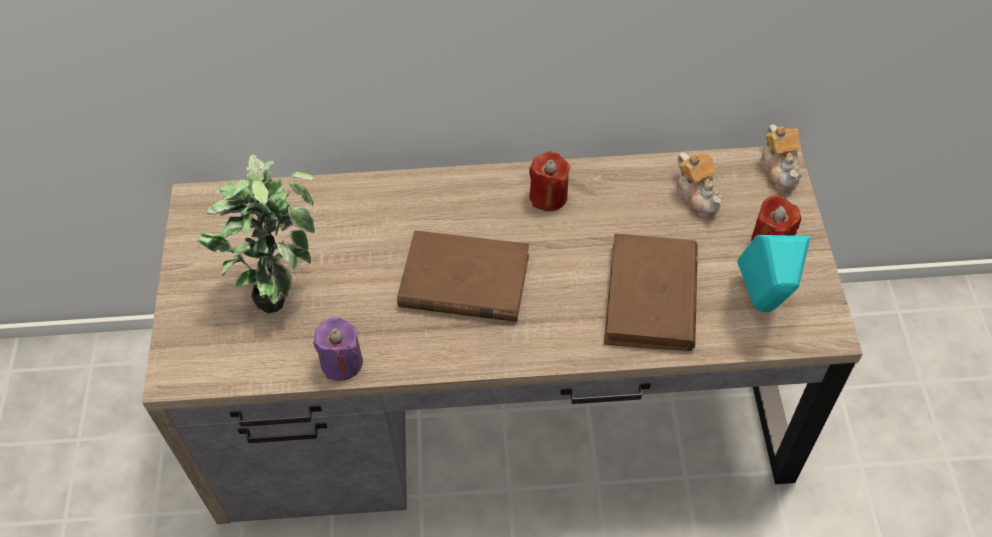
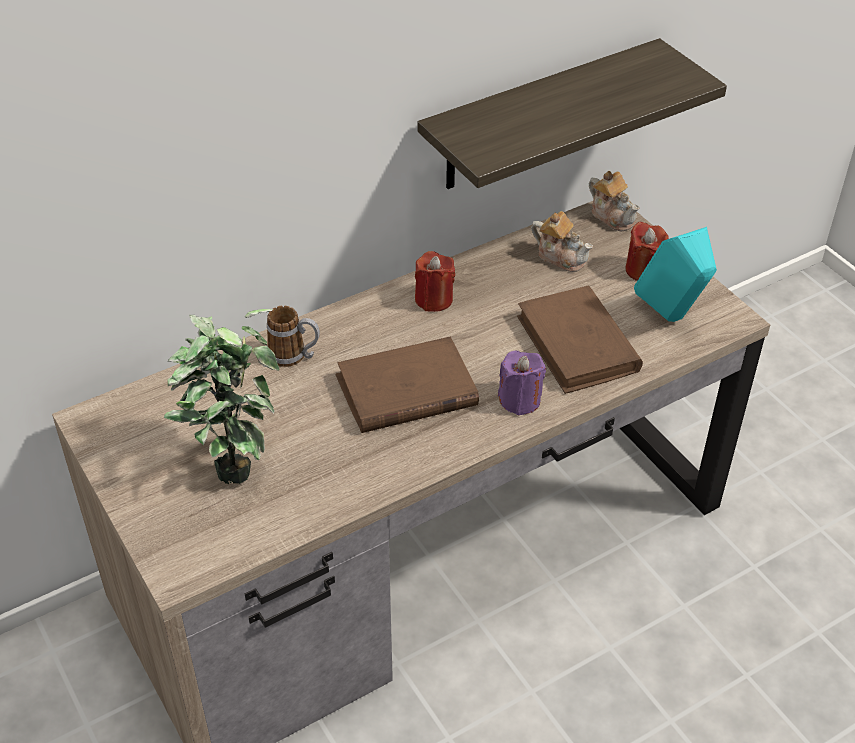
camera: 30 degrees left, 10 degrees down
purple candle [313,317,363,381] -> purple candle moved to [498,350,546,415]
none -> mug [267,306,320,367]
none -> shelf [418,38,727,189]

